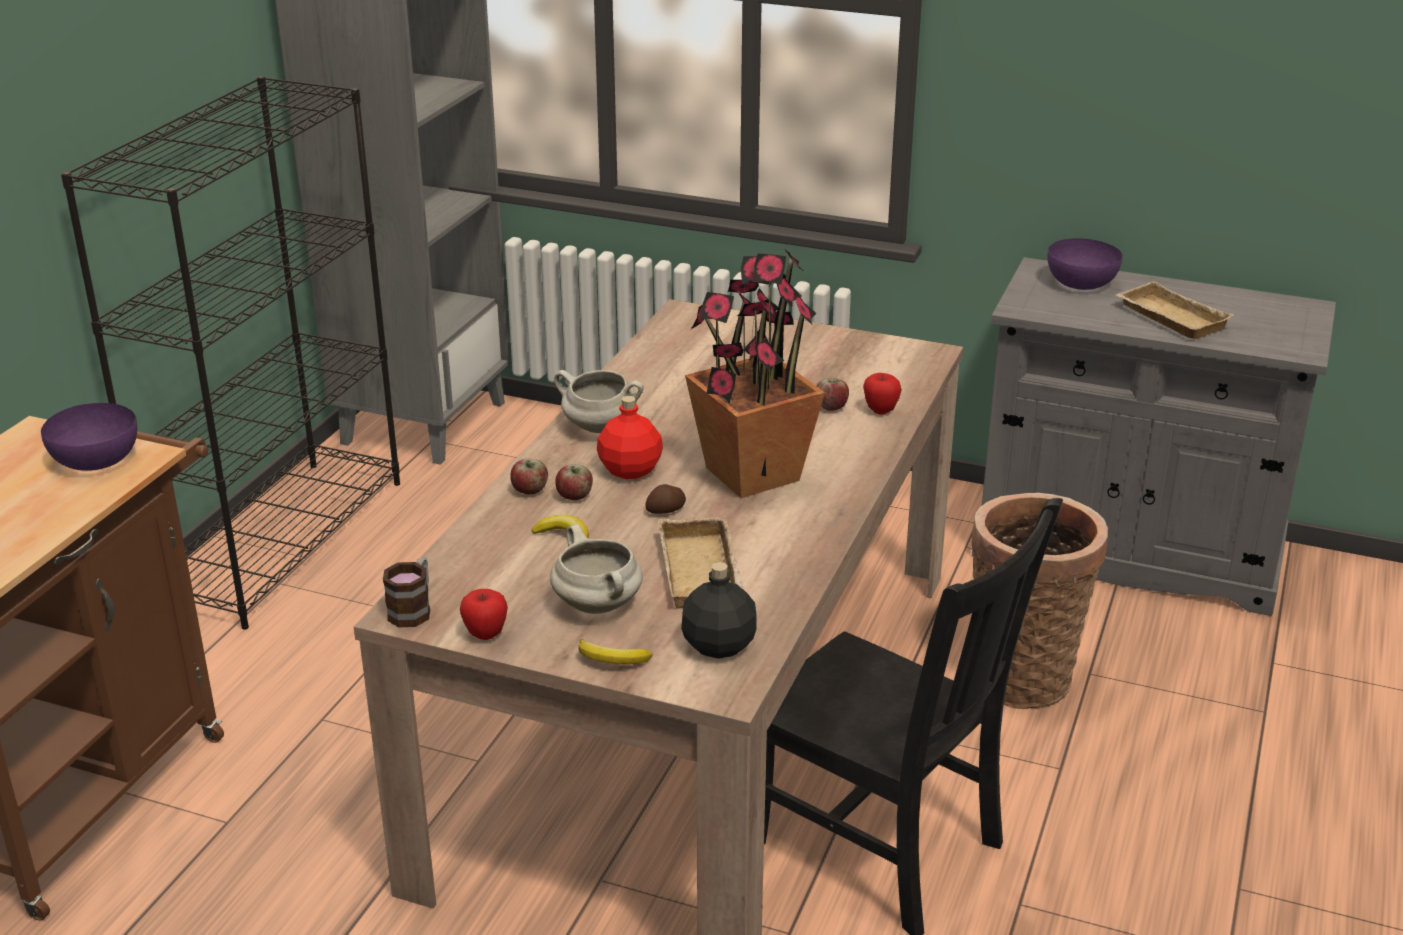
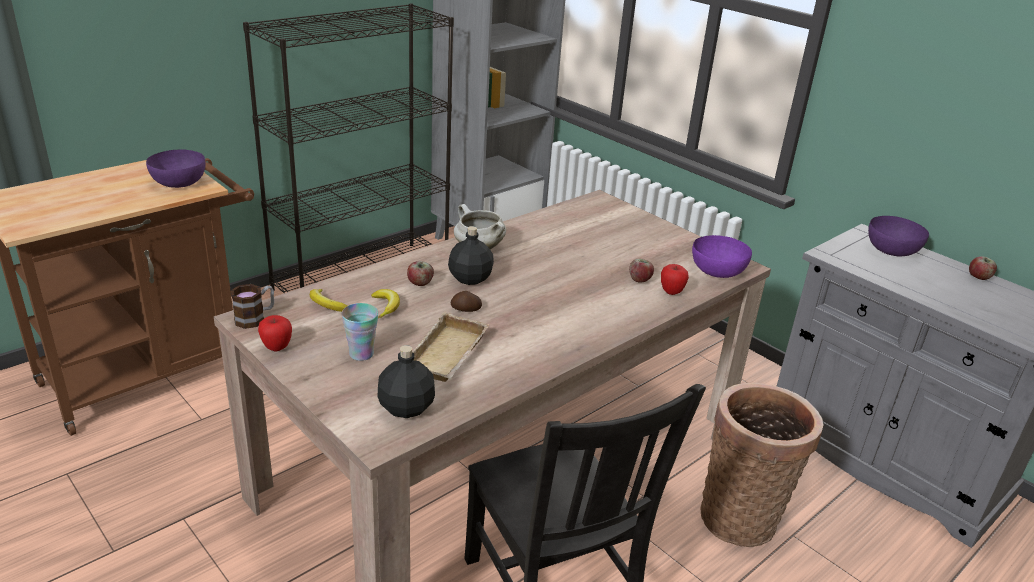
camera: 25 degrees right, 0 degrees up
apple [510,459,548,494] -> apple moved to [969,256,997,280]
white cooking pot [550,525,643,614] -> cup [342,303,378,361]
banana [578,639,653,664] -> banana moved to [310,289,348,312]
red bottle [597,396,663,479] -> black bottle [448,226,494,285]
potted plant [685,245,825,498] -> none
beige tray [1115,281,1234,339] -> none
none -> purple bowl [692,235,752,278]

